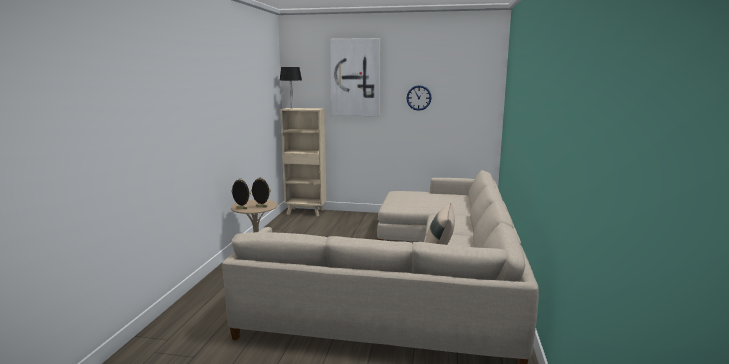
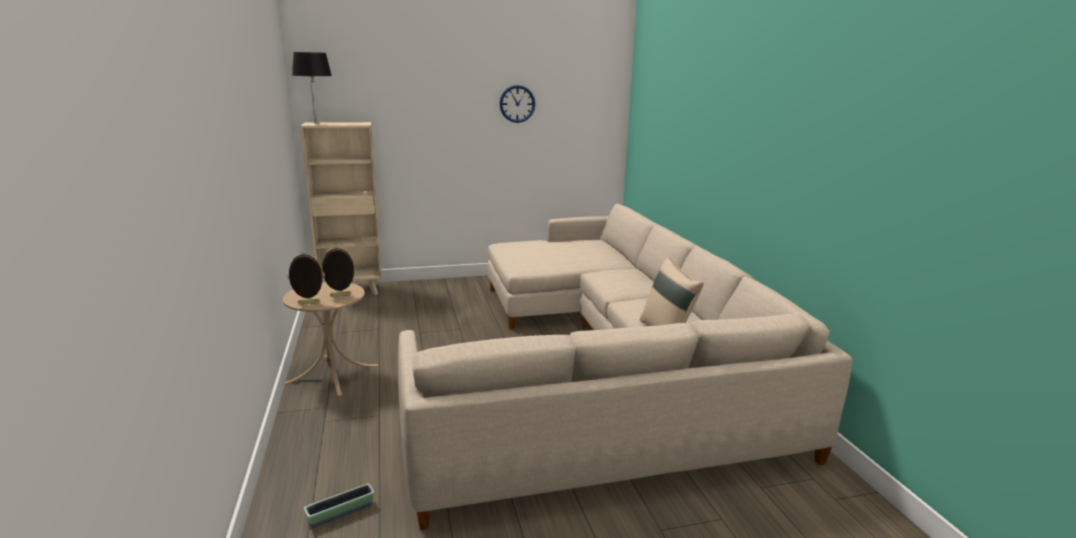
camera: 25 degrees left, 5 degrees up
picture [330,38,380,116] -> none
none -> planter [304,484,374,528]

